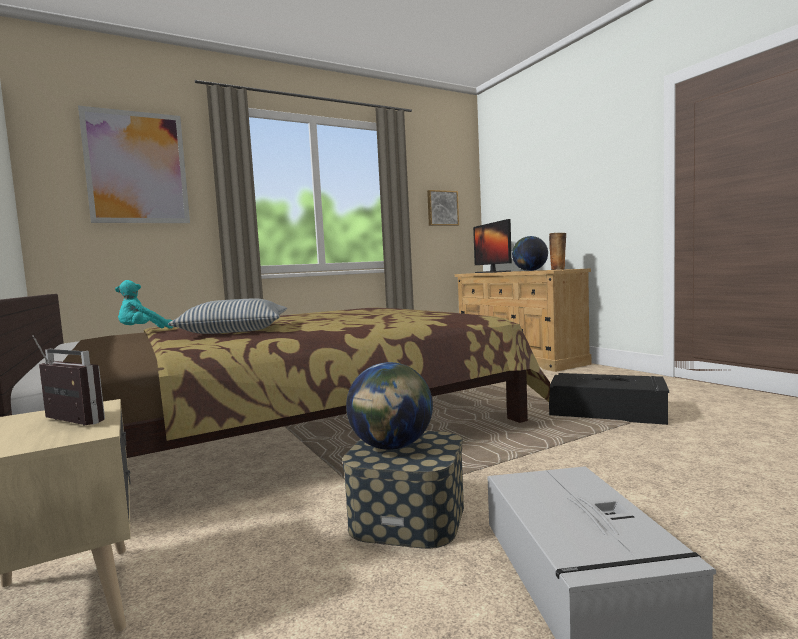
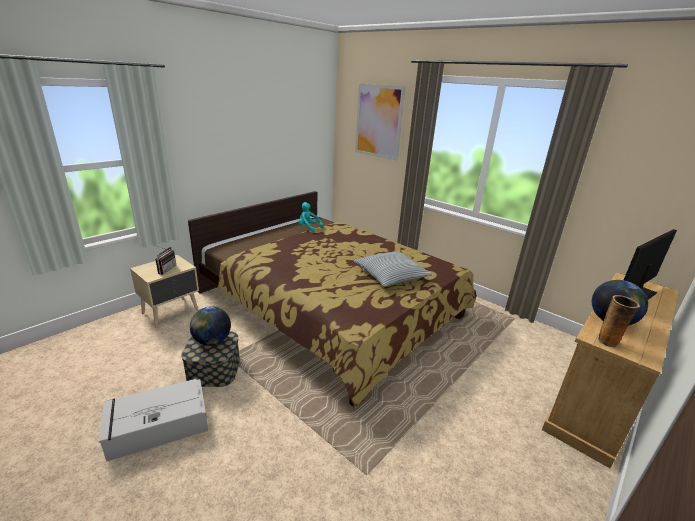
camera: 70 degrees right, 20 degrees up
pillow [168,298,287,334] -> pillow moved to [354,251,432,286]
picture [427,190,459,226] -> none
black storage box [549,373,669,425] -> none

